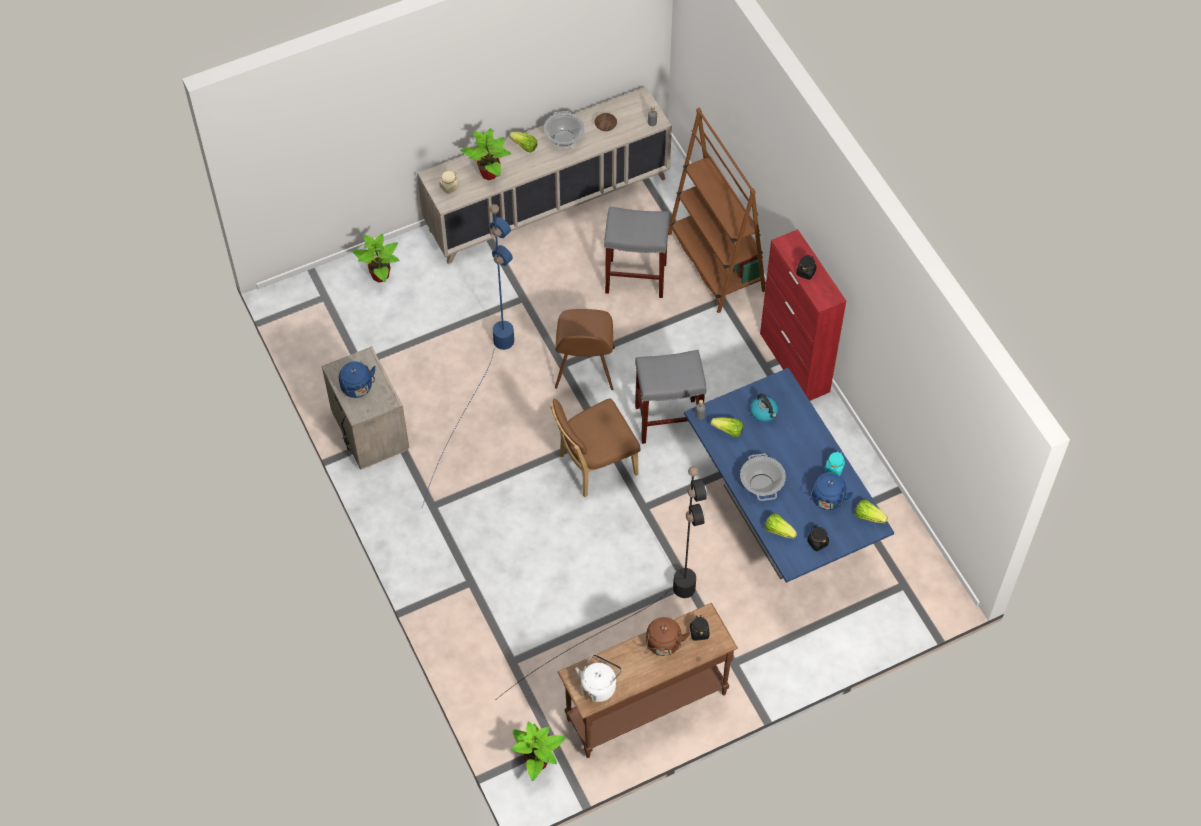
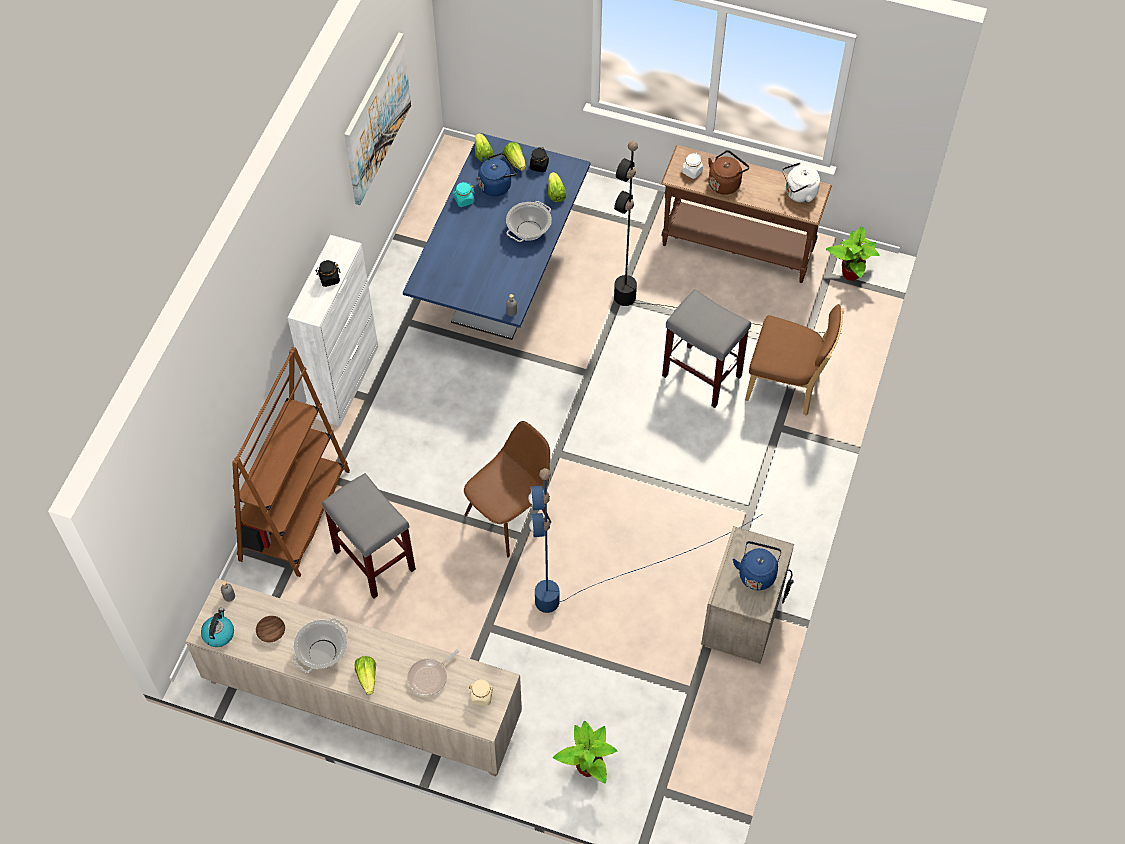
camera: 135 degrees left, 0 degrees up
potted plant [460,128,511,180] -> frying pan [407,649,459,696]
brown chair [550,398,641,497] -> brown chair moved to [745,304,844,416]
grey stool [635,350,706,444] -> grey stool moved to [662,289,751,408]
black jar [690,615,709,641] -> white jar [682,153,703,179]
lettuce [711,417,743,437] -> lettuce moved to [503,142,526,171]
kettle [750,394,778,422] -> kettle moved to [201,608,234,647]
red cabinet [760,229,846,401] -> white cabinet [287,235,378,426]
none -> picture [344,33,411,205]

